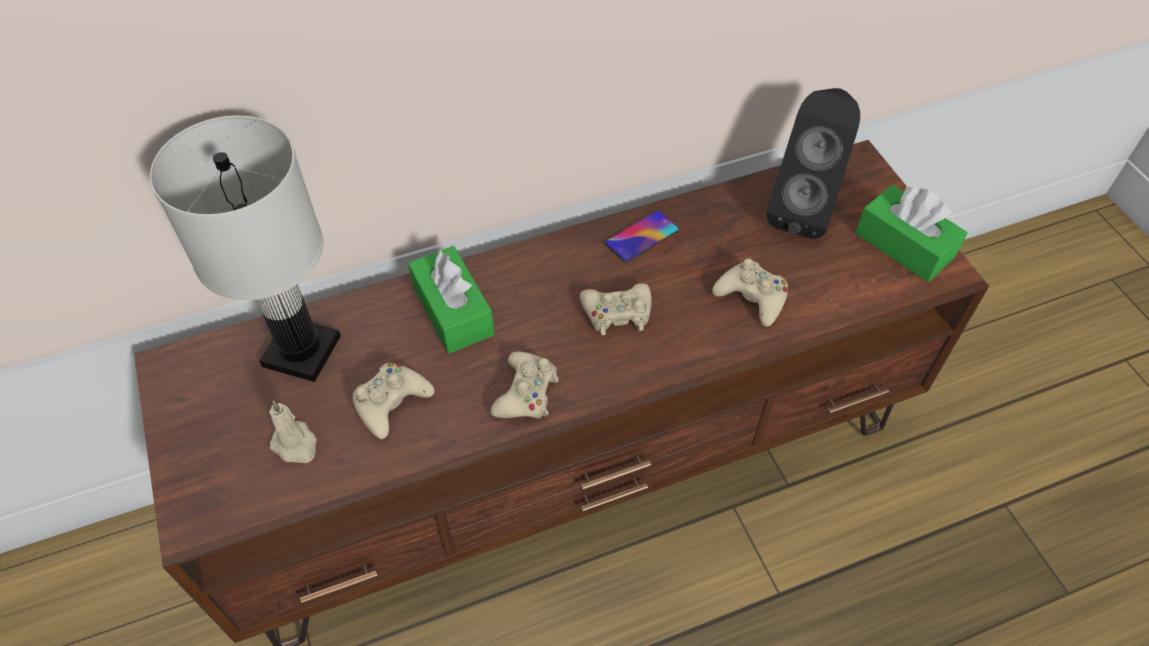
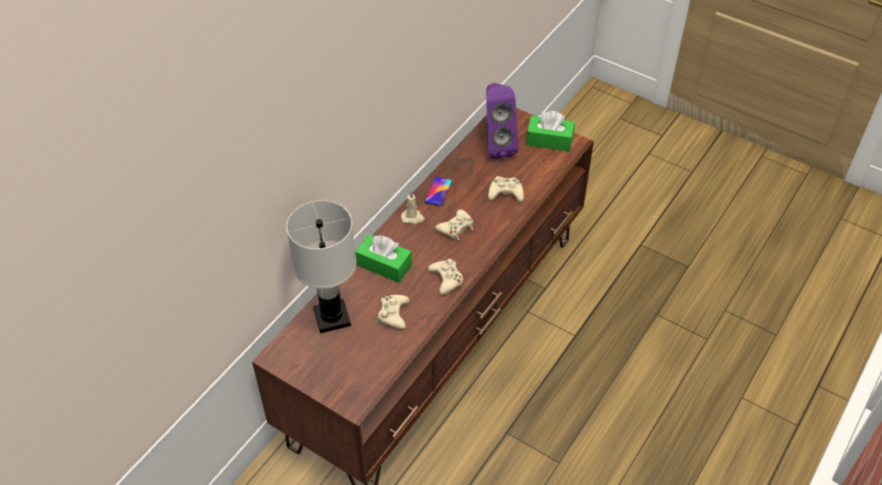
camera: 35 degrees left, 5 degrees down
beige candle [269,400,317,463] -> beige candle moved to [401,191,425,224]
black speaker [766,88,860,239] -> purple speaker [486,83,519,159]

